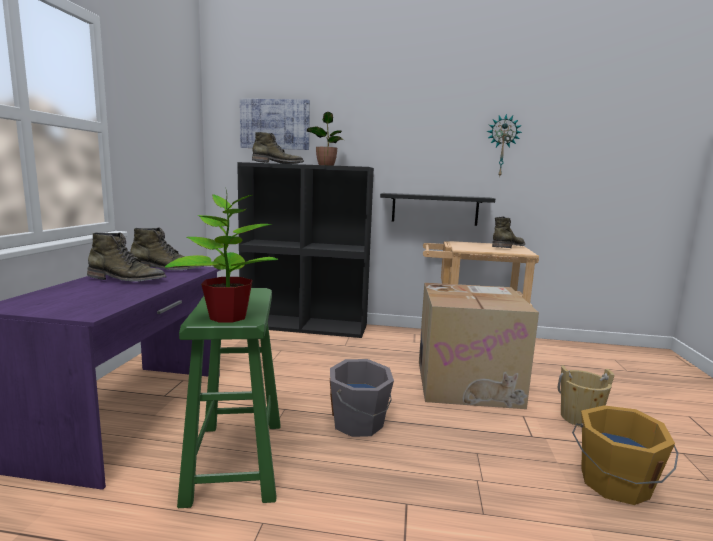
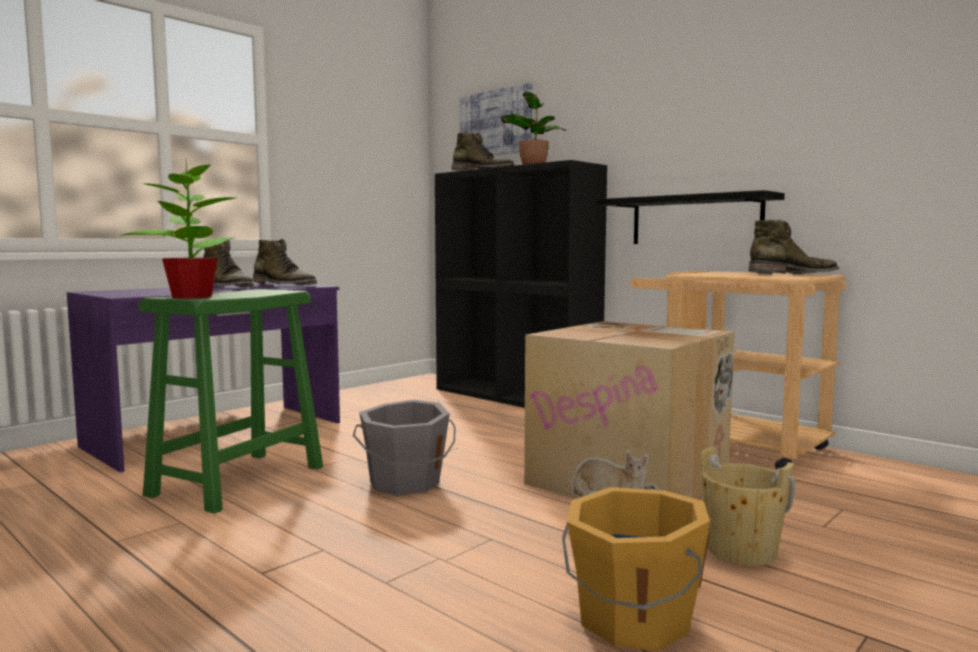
camera: 35 degrees right, 5 degrees down
wall clock [487,114,522,176] -> none

